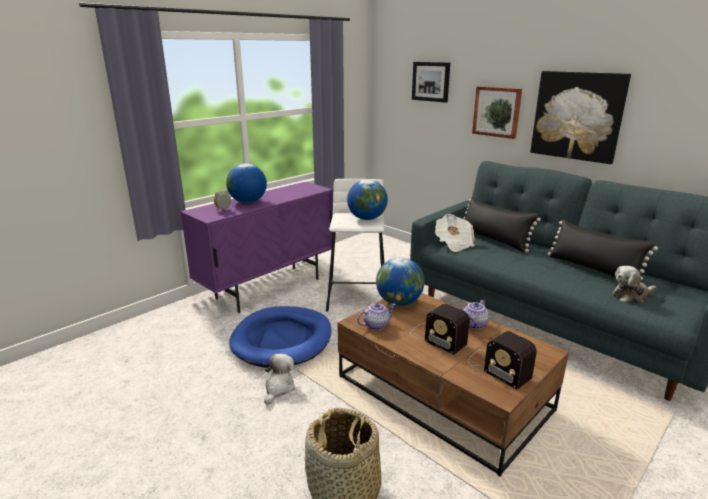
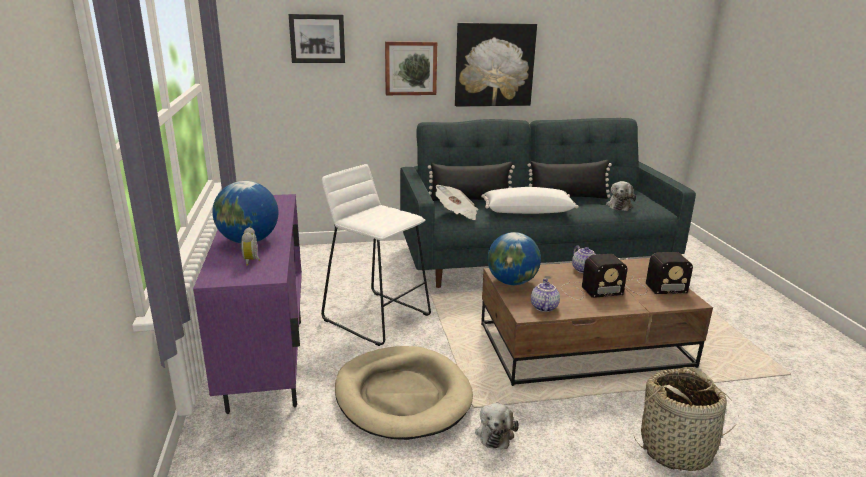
camera: 55 degrees left, 0 degrees up
blue dog bed [229,306,331,368] -> beige dog bed [335,346,473,440]
plush toy [264,353,295,405] -> plush toy turned 135 degrees counterclockwise [475,402,519,449]
globe [347,179,388,220] -> none
none -> white pillow [481,187,579,214]

